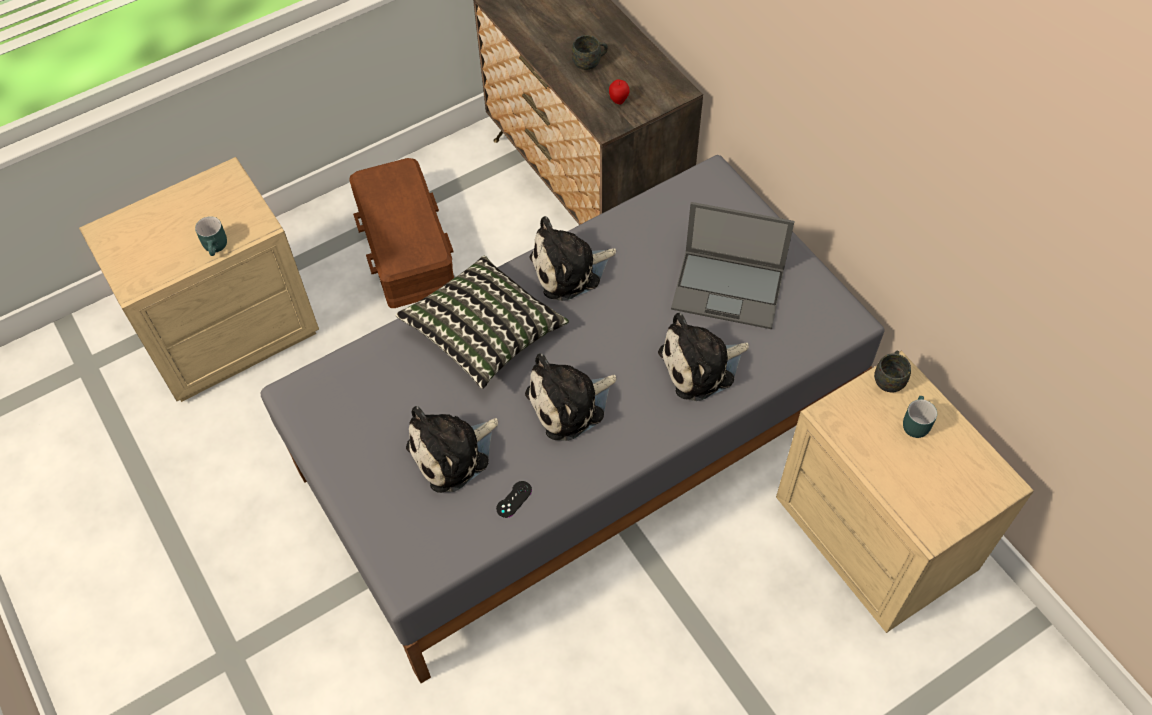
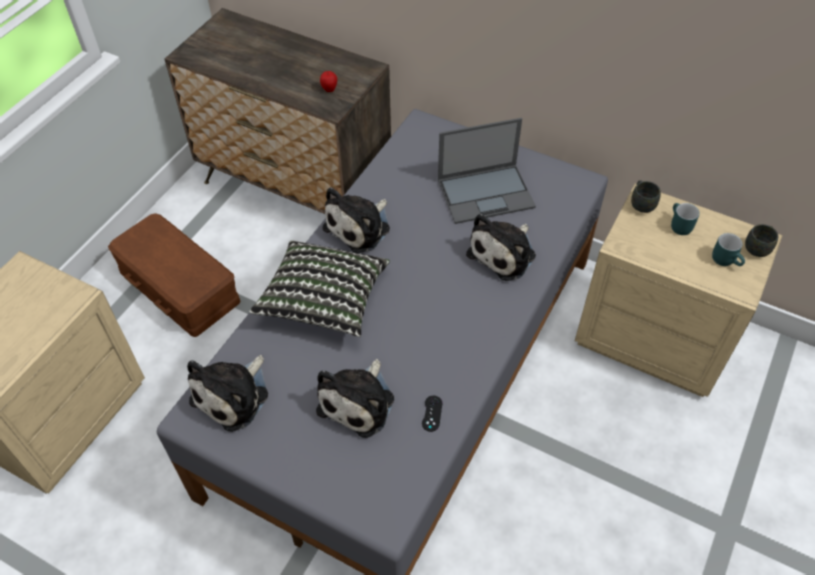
camera: 30 degrees left, 5 degrees down
turquoise mug [195,216,227,256] -> turquoise mug moved to [712,233,745,266]
plush toy [525,353,616,441] -> plush toy moved to [187,355,268,432]
grey mug [572,35,608,70] -> grey mug moved to [745,224,778,257]

